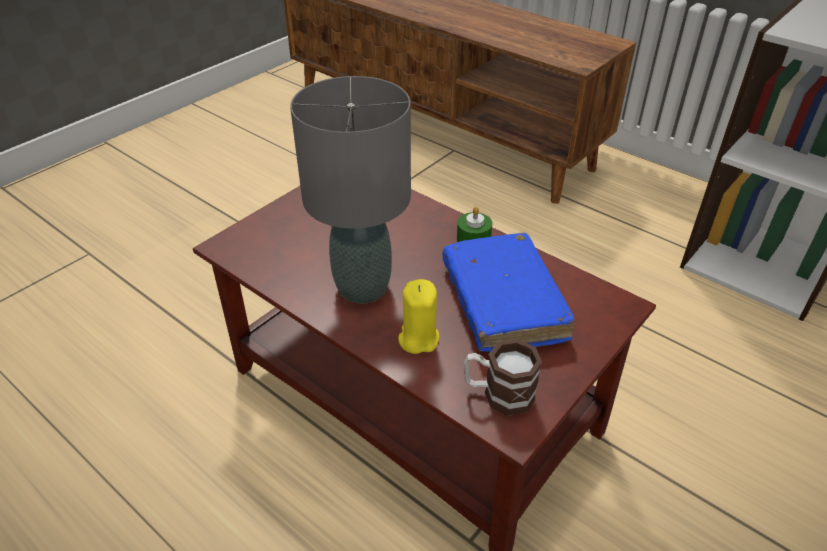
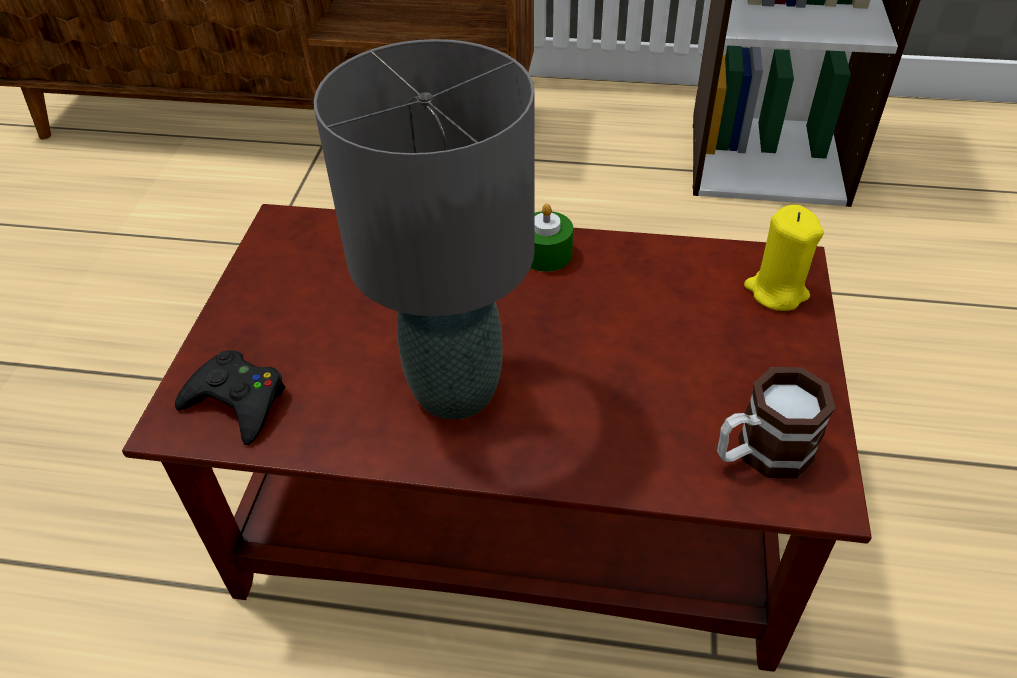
camera: 30 degrees left, 5 degrees up
yellow candle [398,279,439,354] -> yellow candle moved to [744,205,824,311]
blue book [443,233,575,352] -> none
none -> black game controller [175,350,285,445]

